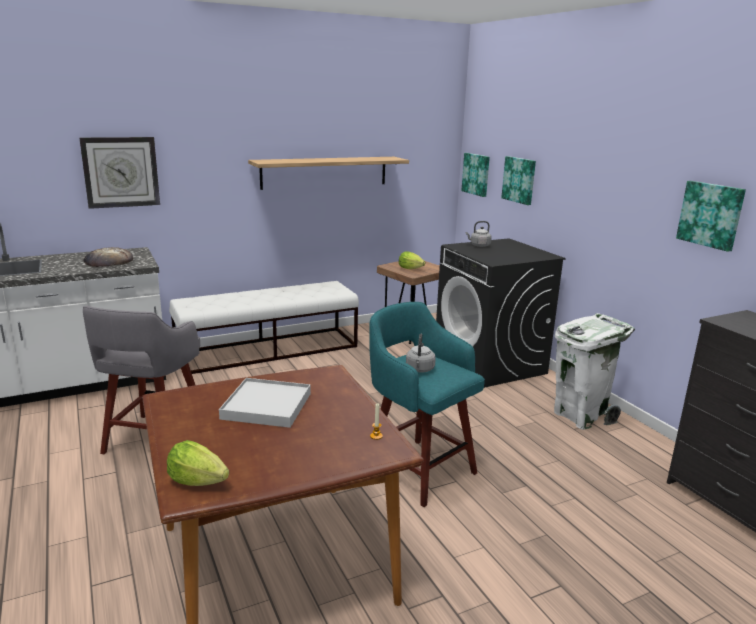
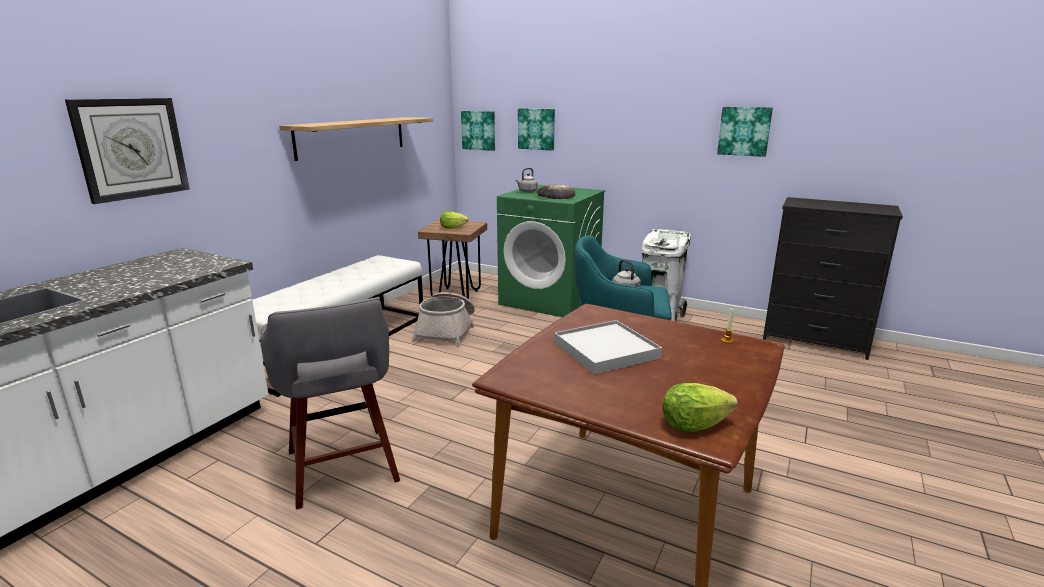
camera: 35 degrees left, 0 degrees up
bread [84,247,133,267] -> bread moved to [536,184,575,199]
black washing machine [436,238,566,388] -> green washing machine [497,185,605,317]
none -> basket [411,292,475,346]

